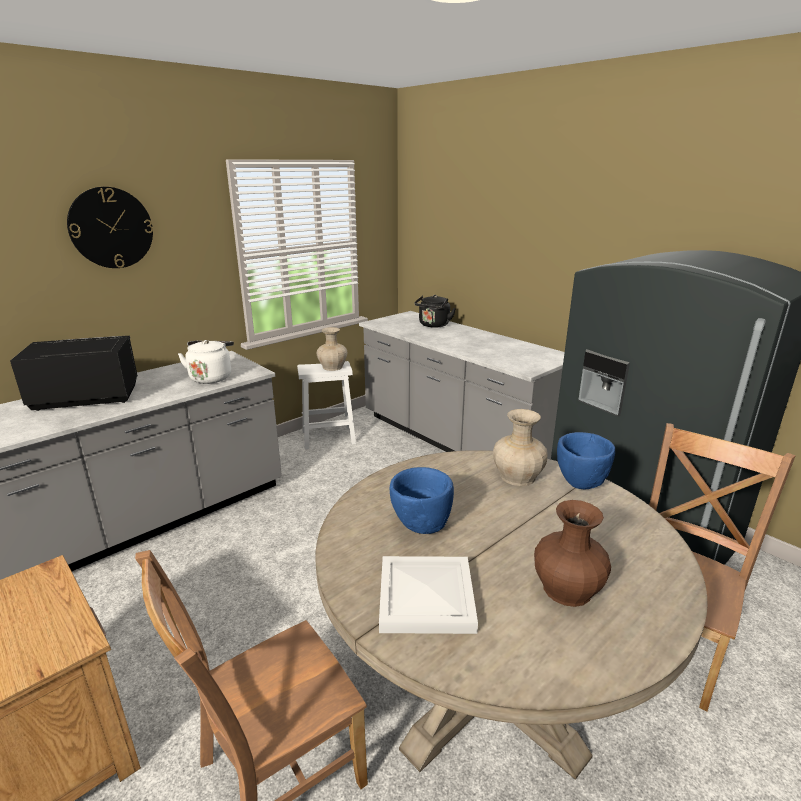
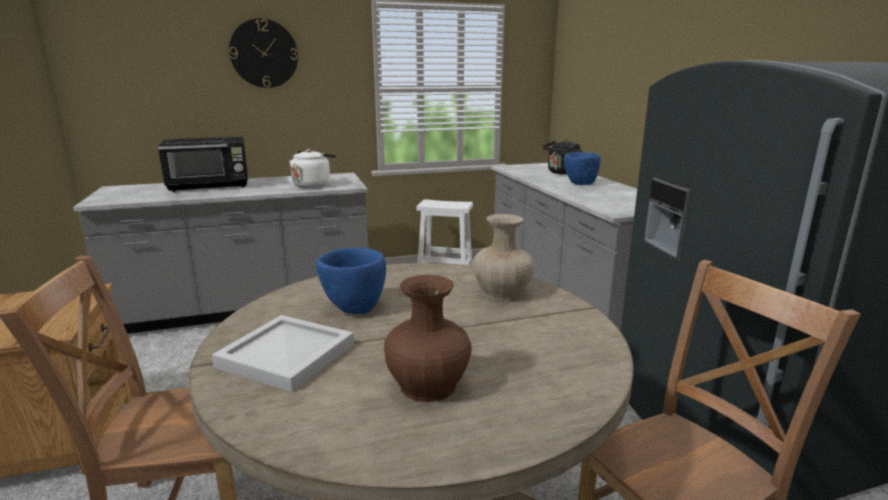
camera: 25 degrees right, 5 degrees down
black microwave [10,336,138,411] -> black microwave turned 150 degrees clockwise [158,137,248,192]
beige vase [317,327,347,371] -> none
blue bowl [557,432,615,490] -> blue bowl moved to [564,152,601,185]

